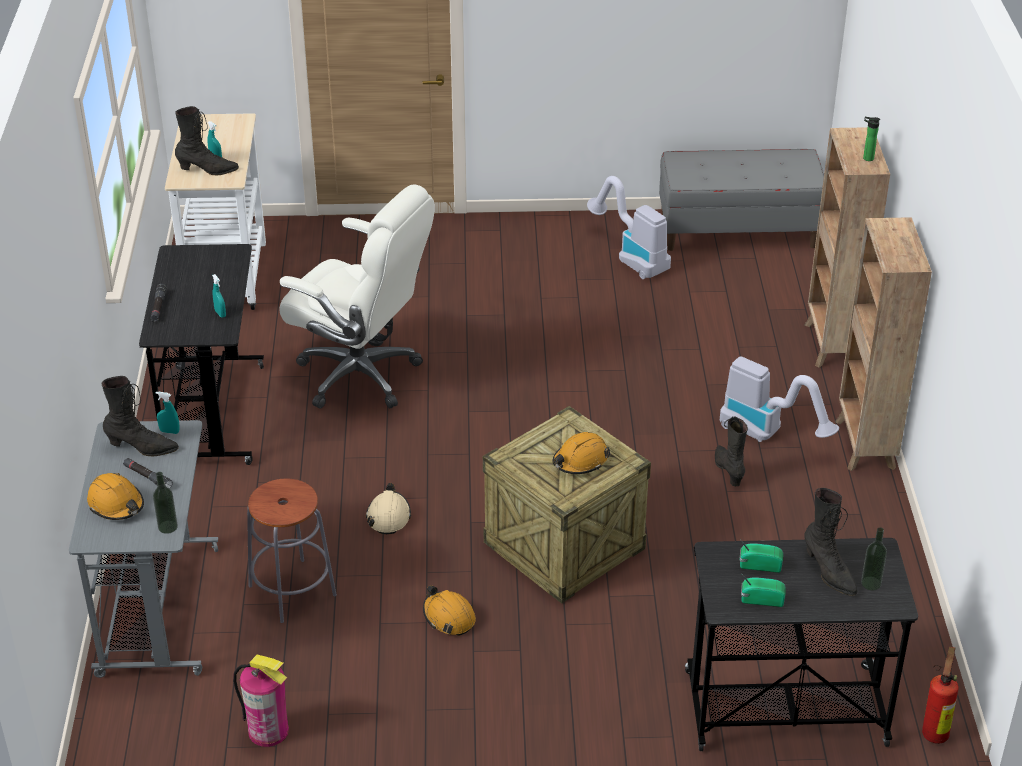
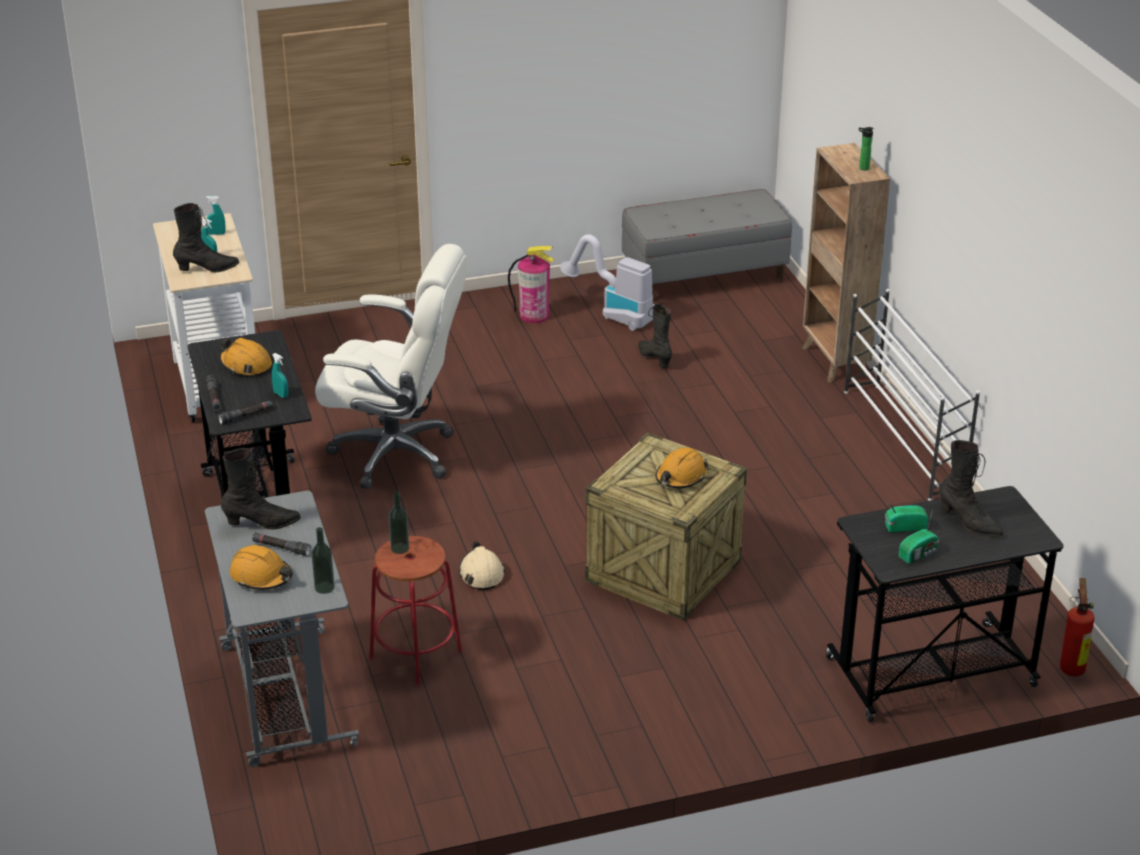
camera: 15 degrees left, 5 degrees down
turquoise spray bottle [156,392,180,434] -> turquoise spray bottle moved to [206,196,226,235]
fire extinguisher [233,655,289,747] -> fire extinguisher moved to [508,246,555,323]
grey stool [247,479,337,623] -> red stool [370,536,462,685]
orange hard hat [423,585,476,636] -> orange hard hat moved to [220,338,272,376]
black boot [715,416,748,486] -> black boot moved to [638,303,672,368]
vacuum cleaner [720,356,839,442] -> none
radio [741,573,786,607] -> radio turned 150 degrees clockwise [899,509,939,564]
brown bookcase [835,217,932,471] -> white shoe rack [844,289,980,501]
bottle [861,527,887,590] -> bottle moved to [389,491,409,554]
none -> black flashlight [218,400,273,425]

